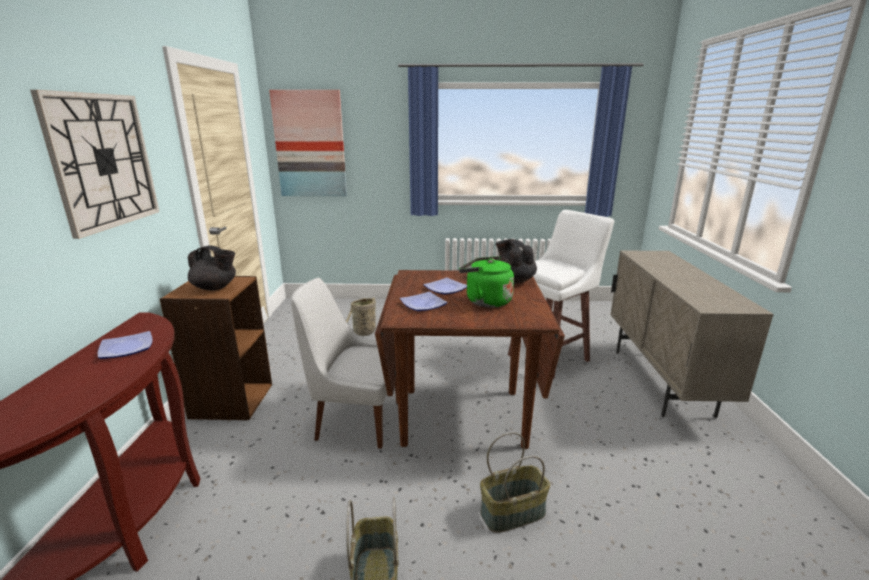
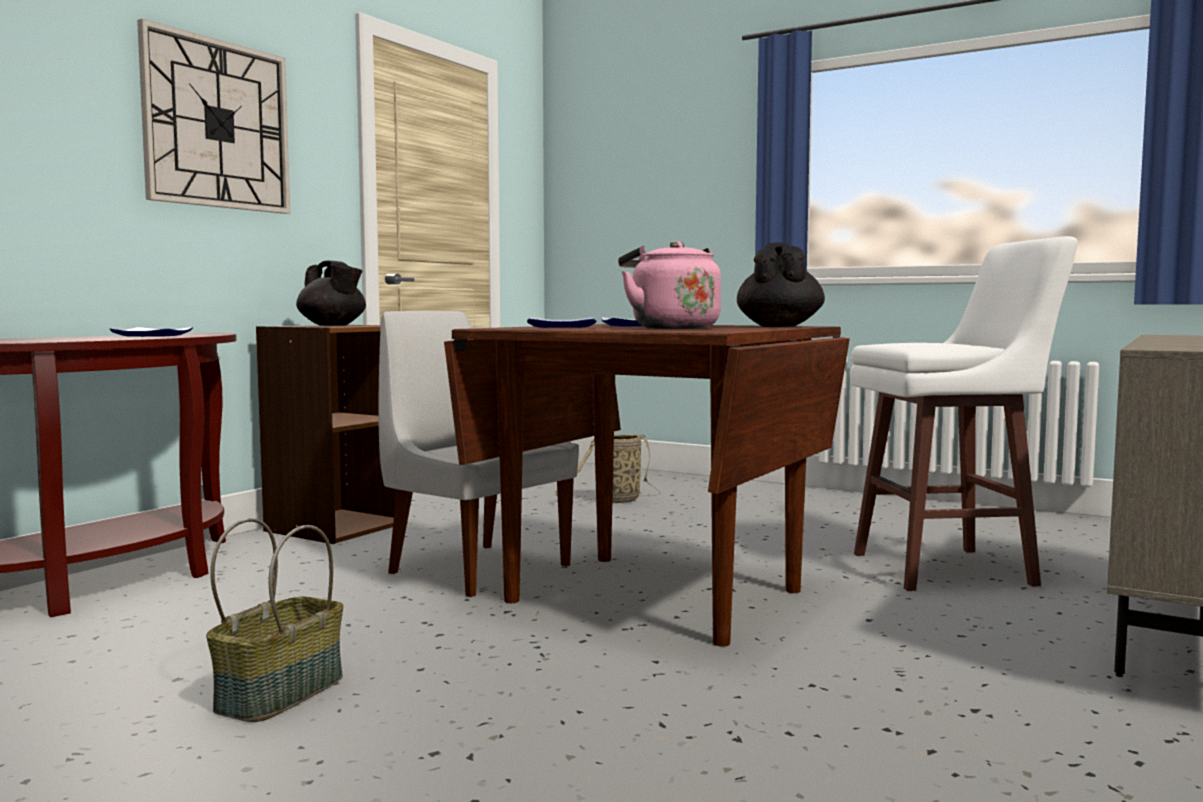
camera: 30 degrees right, 15 degrees down
picture [269,90,347,196] -> none
green kettle [459,256,514,308] -> pink kettle [618,241,721,329]
basket [480,432,550,533] -> none

